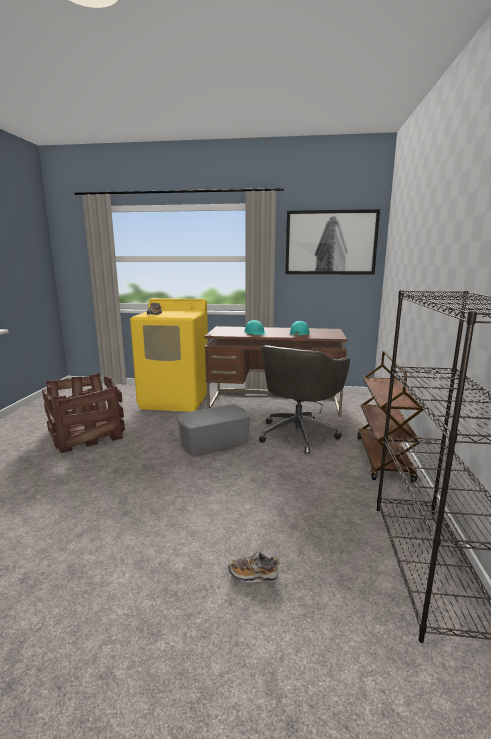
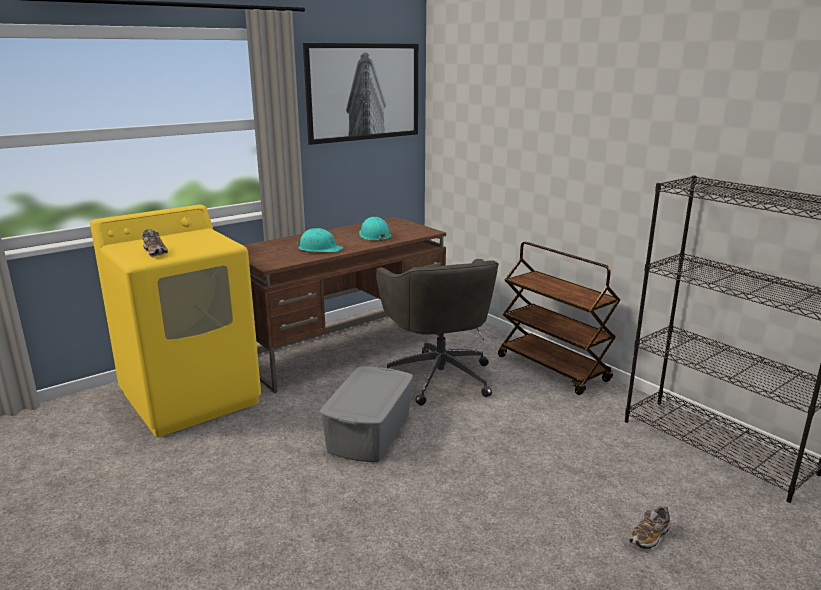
camera: 45 degrees left, 5 degrees up
crate [42,373,125,453] -> none

